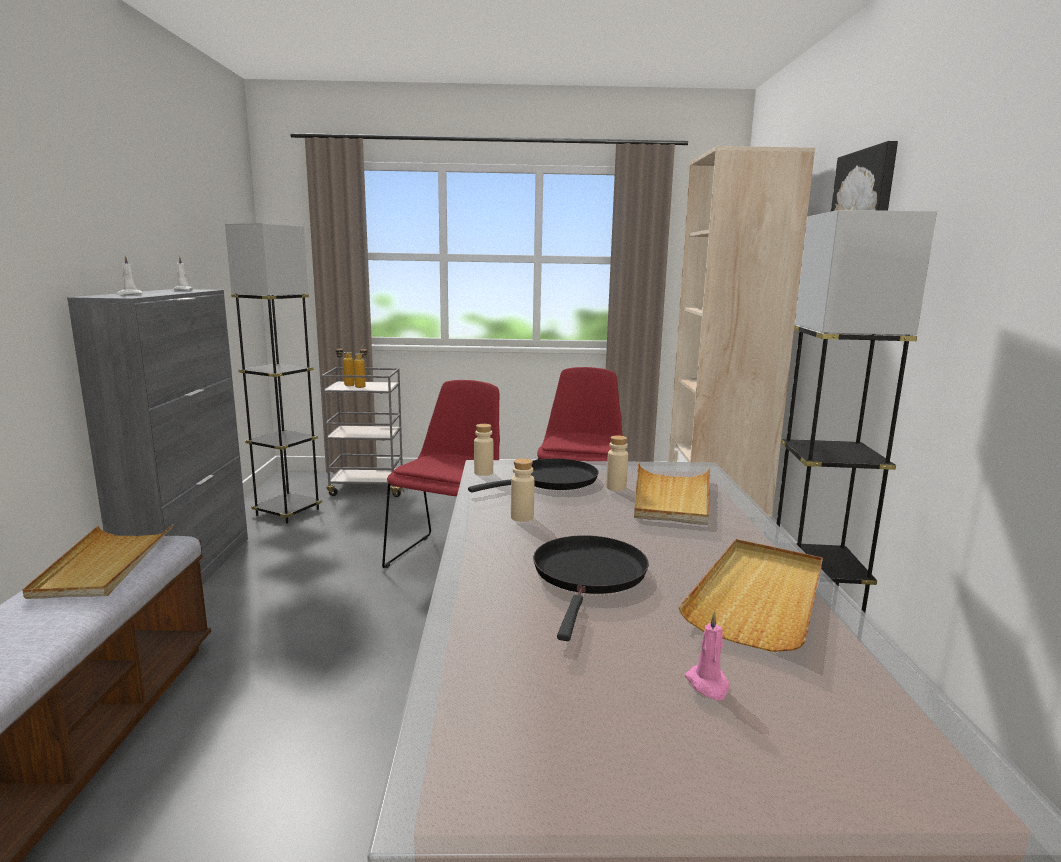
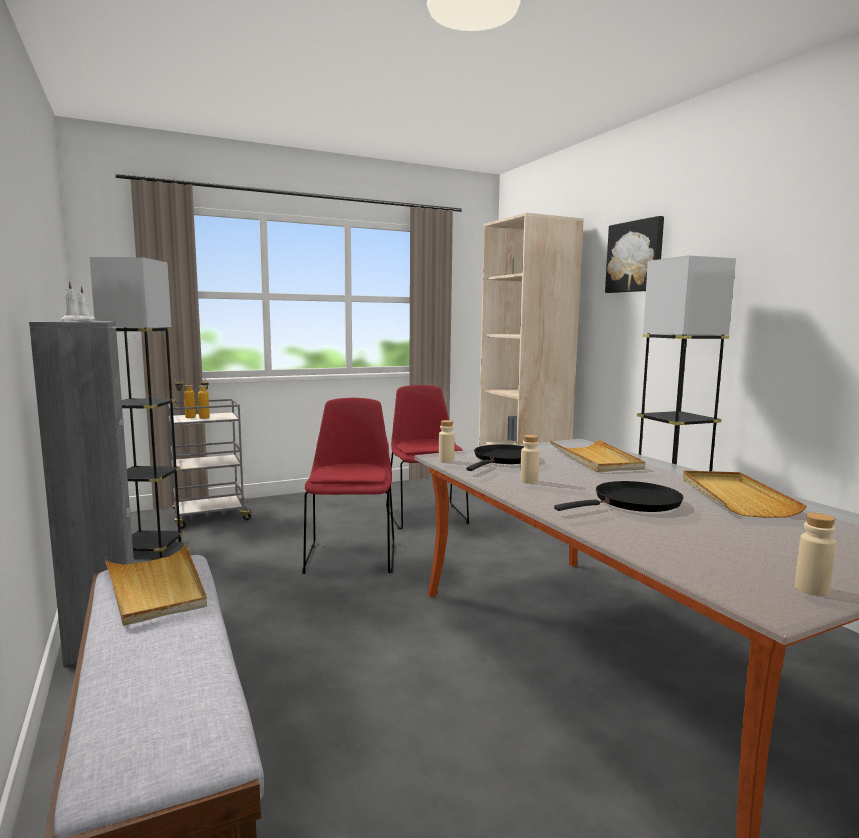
camera: 25 degrees left, 5 degrees down
black frying pan [533,535,649,641] -> black frying pan turned 75 degrees clockwise [554,481,684,512]
beige bottle [606,435,628,491] -> beige bottle moved to [795,513,836,596]
pink candle [685,611,730,700] -> none

